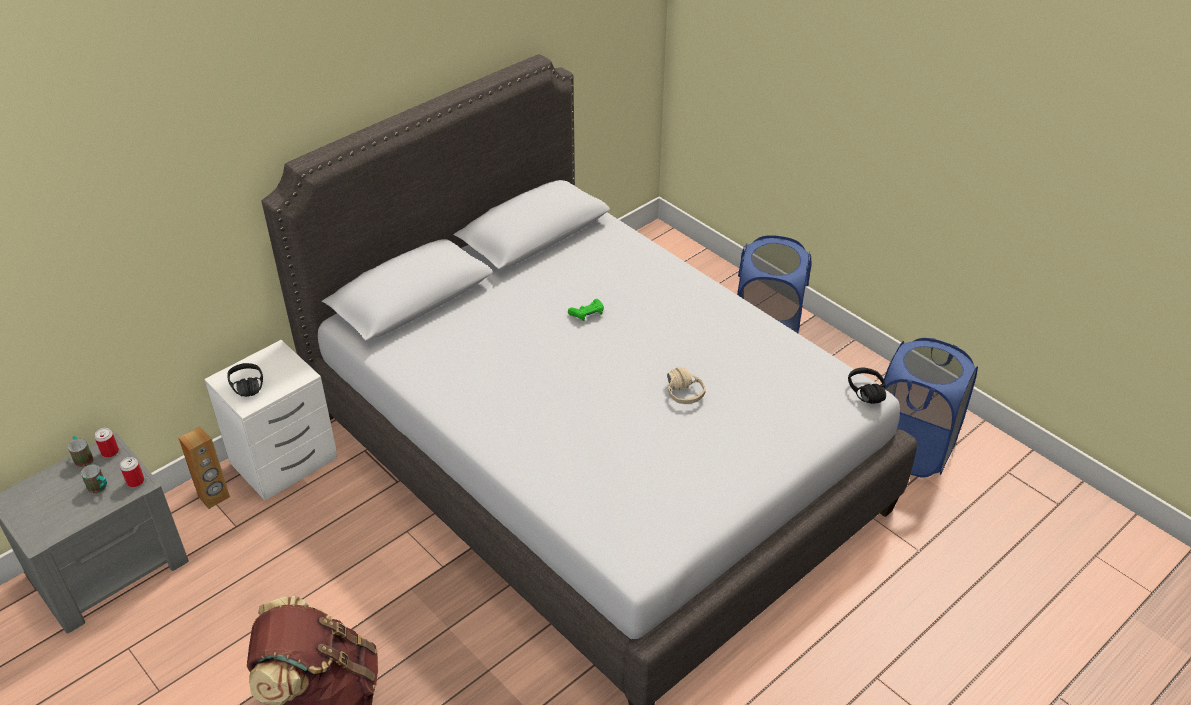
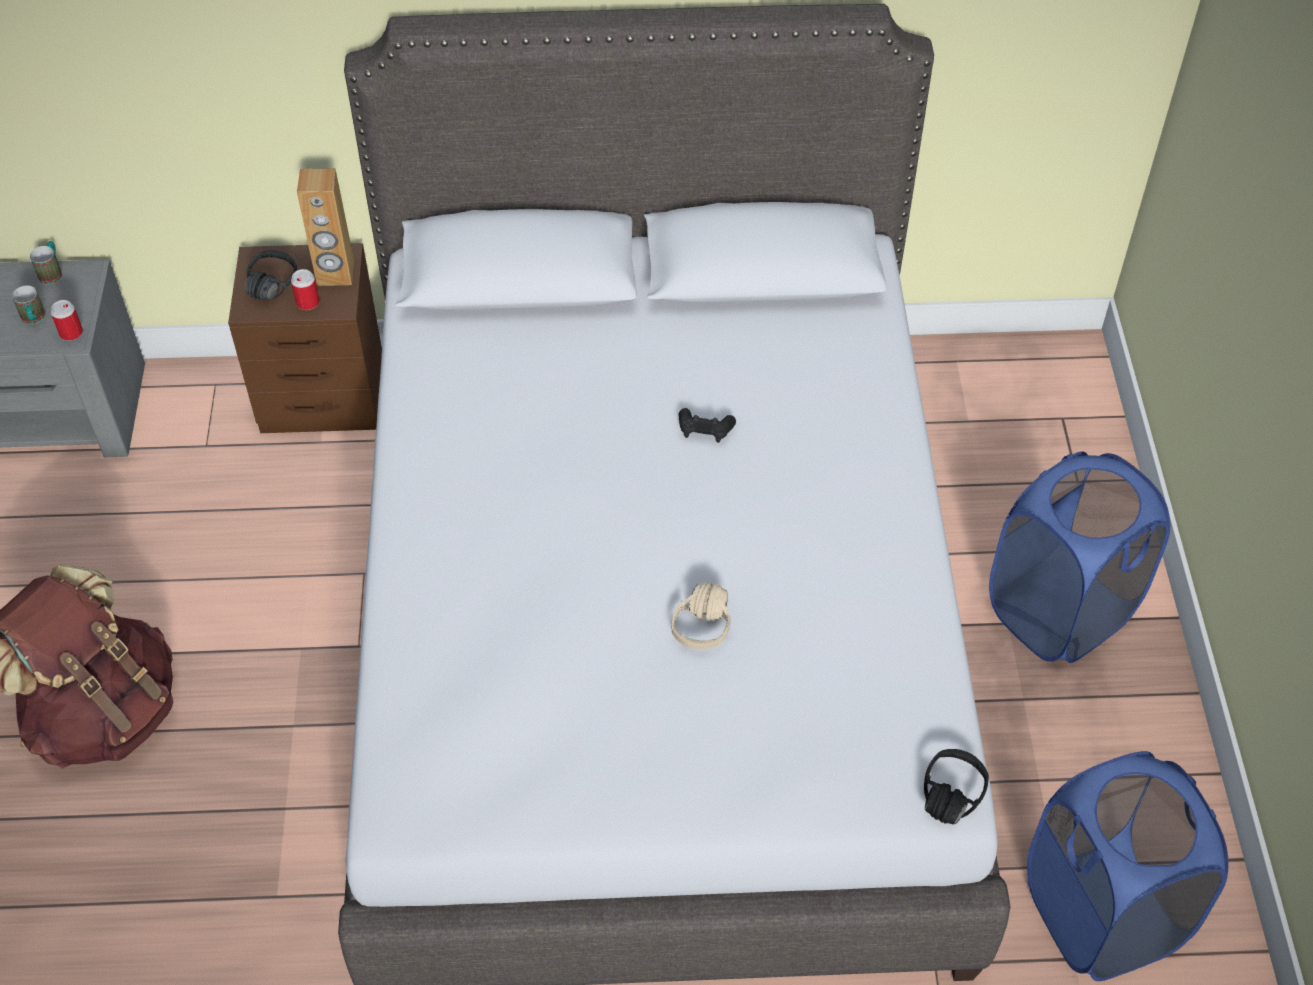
camera: 40 degrees right, 10 degrees up
can [95,428,119,458] -> can moved to [291,269,319,310]
brown speaker [178,427,230,509] -> brown speaker moved to [297,168,355,286]
white nightstand [204,340,337,501] -> brown nightstand [228,243,382,433]
green game controller [568,299,604,321] -> black game controller [679,408,736,443]

